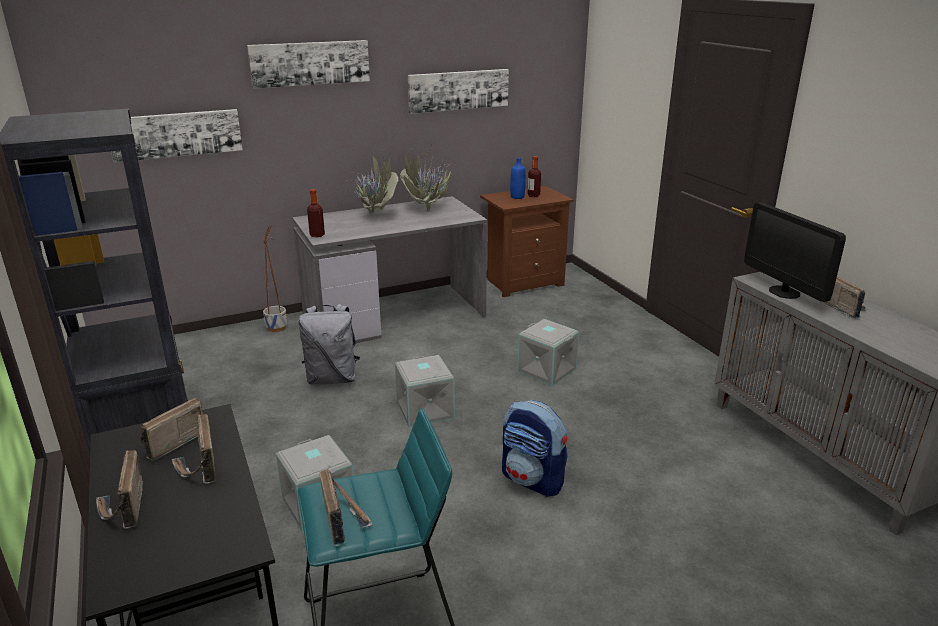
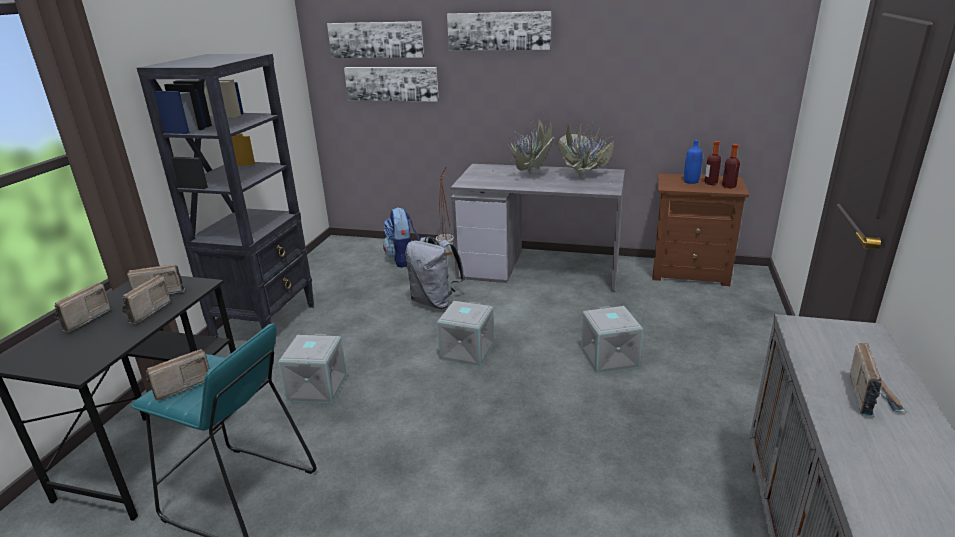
camera: 40 degrees right, 0 degrees up
bottle [307,189,325,237] -> bottle moved to [722,144,740,188]
radio [319,468,373,546] -> radio turned 150 degrees counterclockwise [146,349,210,401]
picture [408,69,509,114] -> picture moved to [327,21,424,58]
backpack [502,400,568,497] -> backpack moved to [383,207,420,268]
monitor [744,203,846,302] -> none

